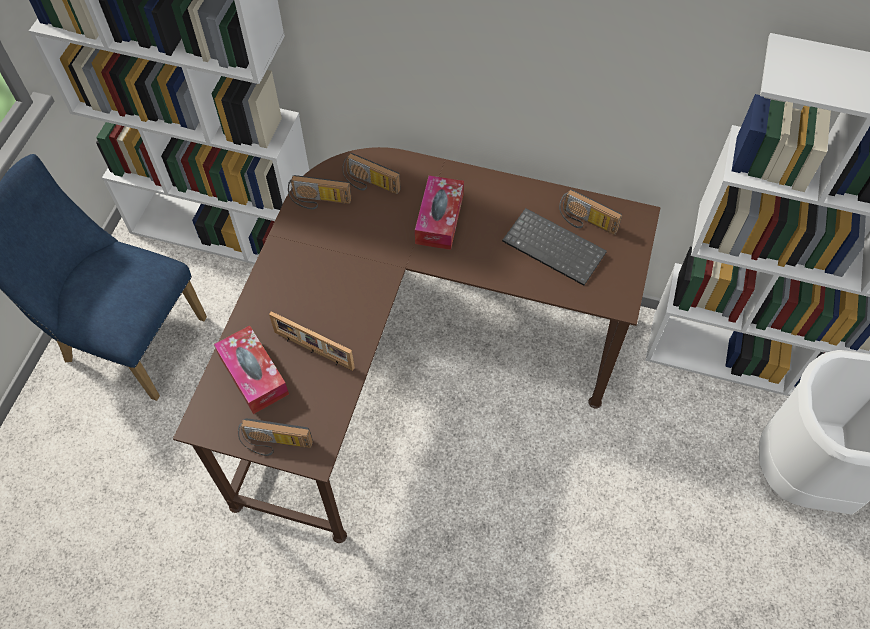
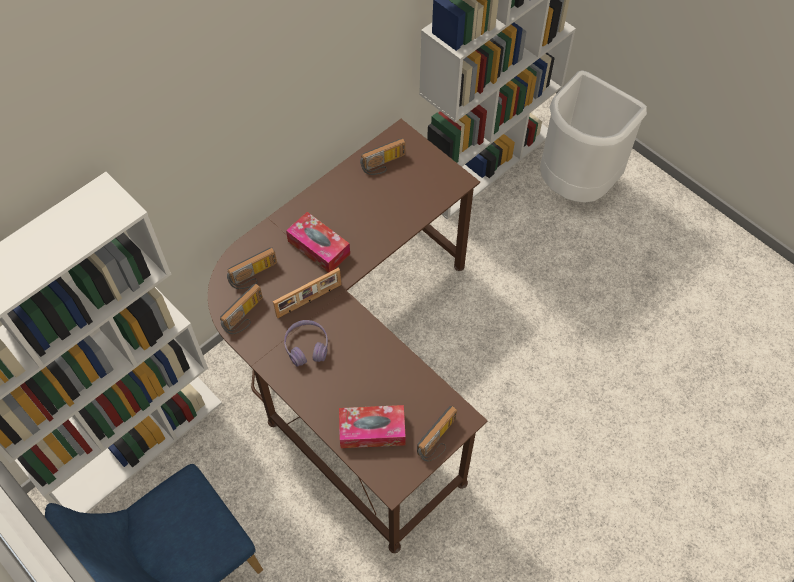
camera: 60 degrees left, 0 degrees up
picture frame [269,311,355,371] -> picture frame moved to [273,268,341,318]
keyboard [502,208,607,286] -> none
none -> purple headphones [284,320,328,367]

